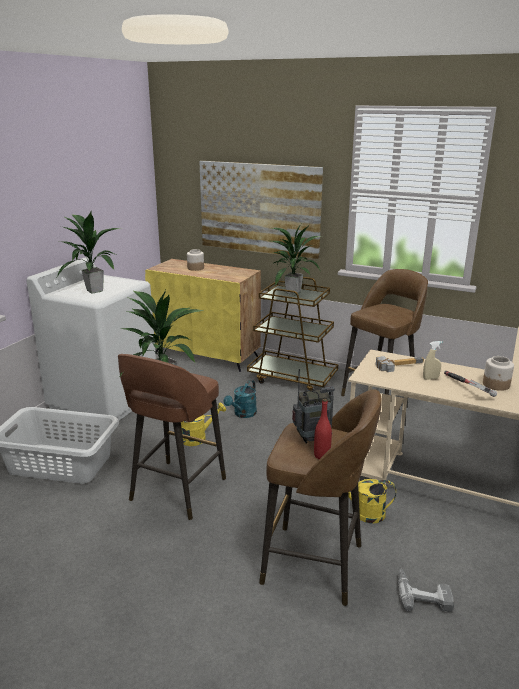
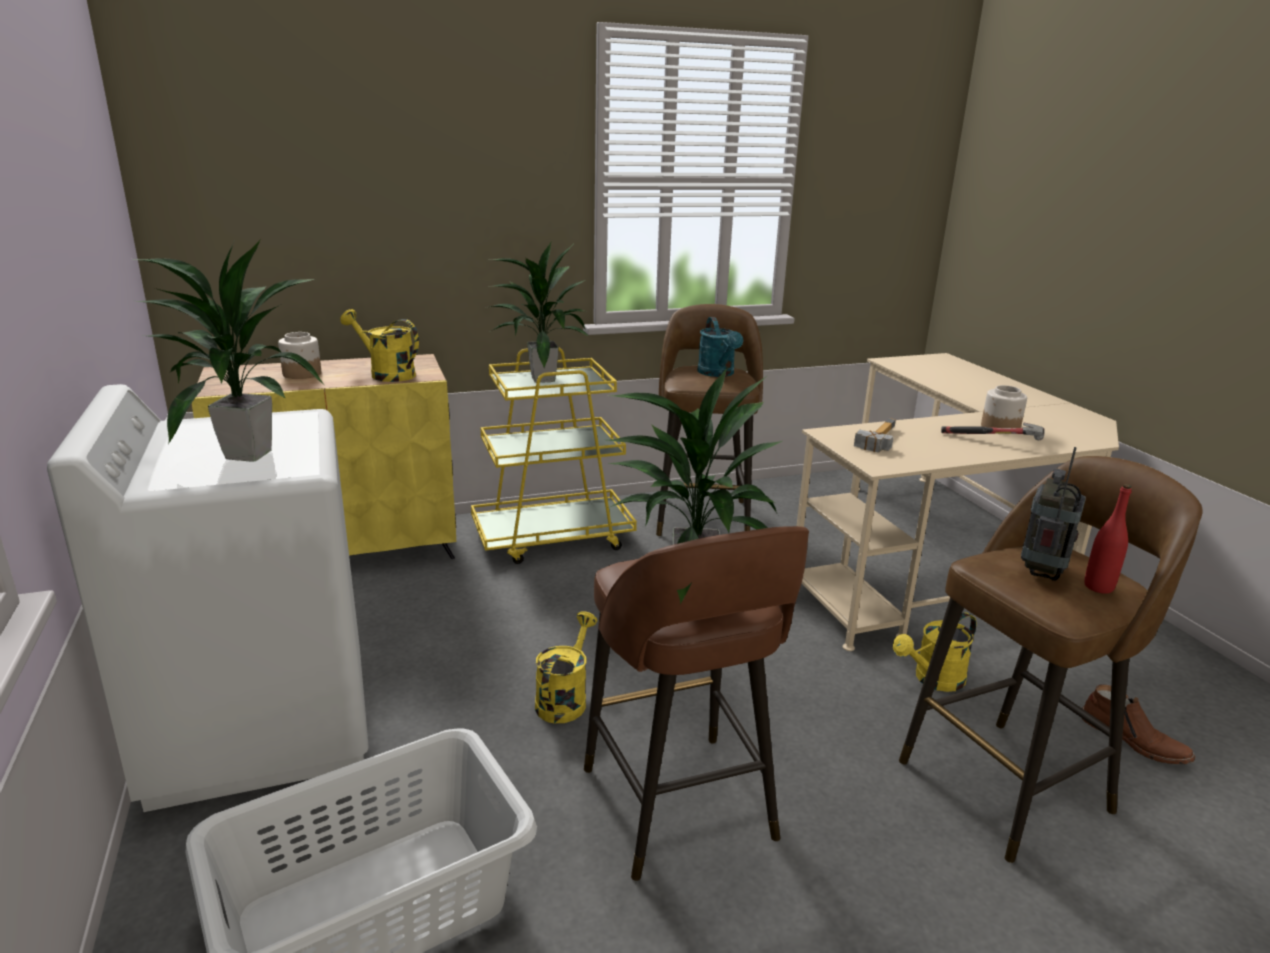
camera: 45 degrees left, 0 degrees up
picture [199,161,323,259] -> none
turquoise watering can [224,380,257,418] -> turquoise watering can moved to [697,317,743,377]
brown cart [247,277,338,391] -> yellow cart [471,347,637,564]
power drill [398,569,454,612] -> brown boot [1082,685,1195,765]
beige spray bottle [423,341,442,380] -> none
none -> yellow watering can [341,309,419,382]

